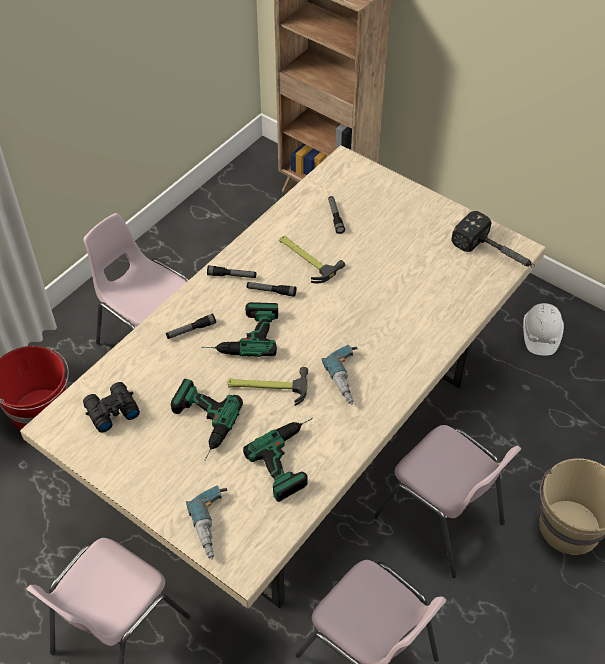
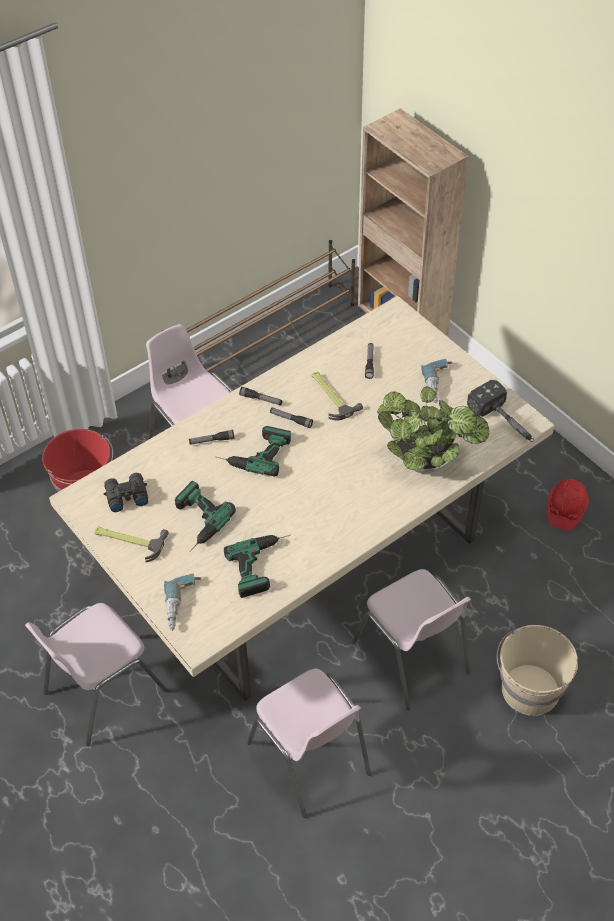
camera: 15 degrees right, 0 degrees up
hammer [227,367,308,406] -> hammer moved to [95,526,169,562]
power drill [322,344,357,405] -> power drill moved to [421,359,452,403]
white hard hat [523,303,564,356] -> red hard hat [547,479,589,530]
none -> brown shoe rack [161,240,355,381]
none -> potted plant [377,386,489,473]

